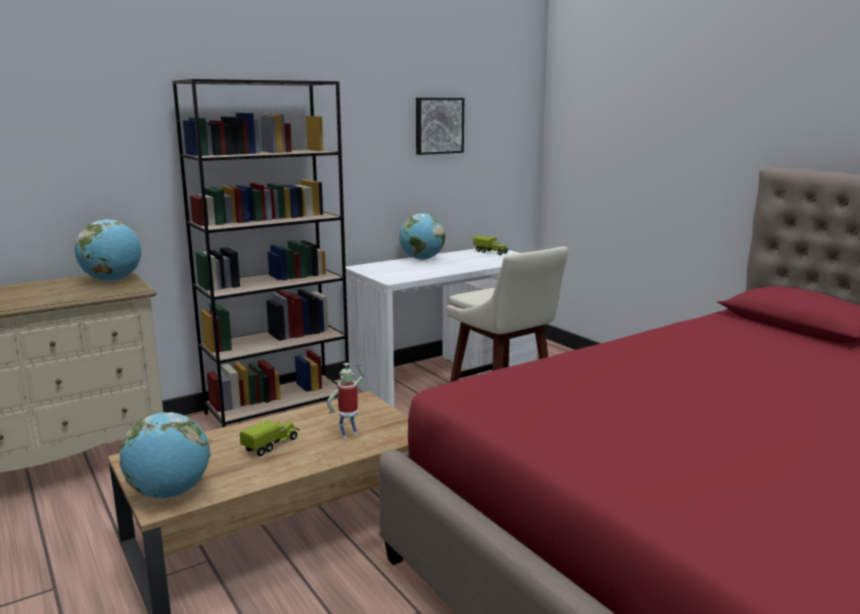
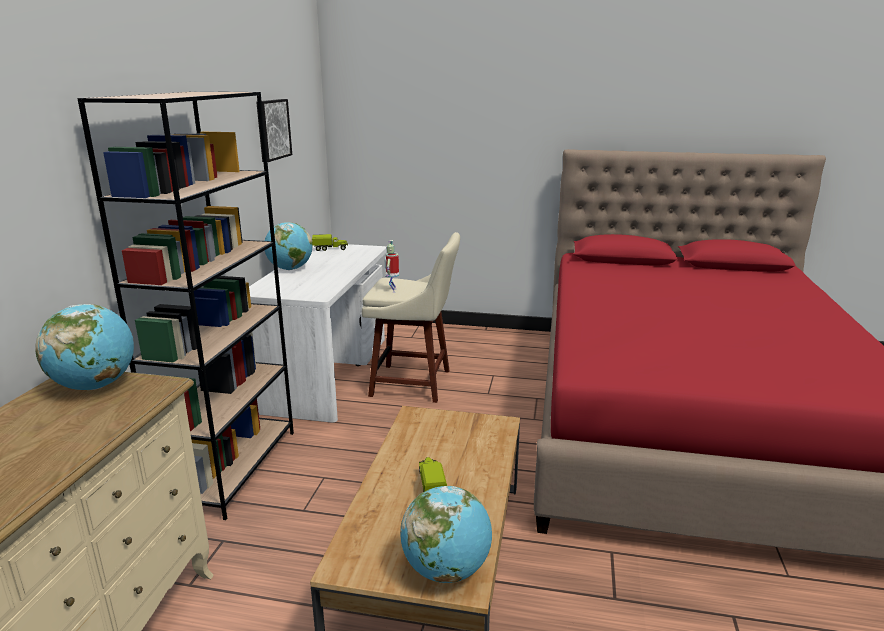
camera: 45 degrees left, 5 degrees up
toy robot [327,363,365,439] -> toy robot moved to [385,240,399,293]

